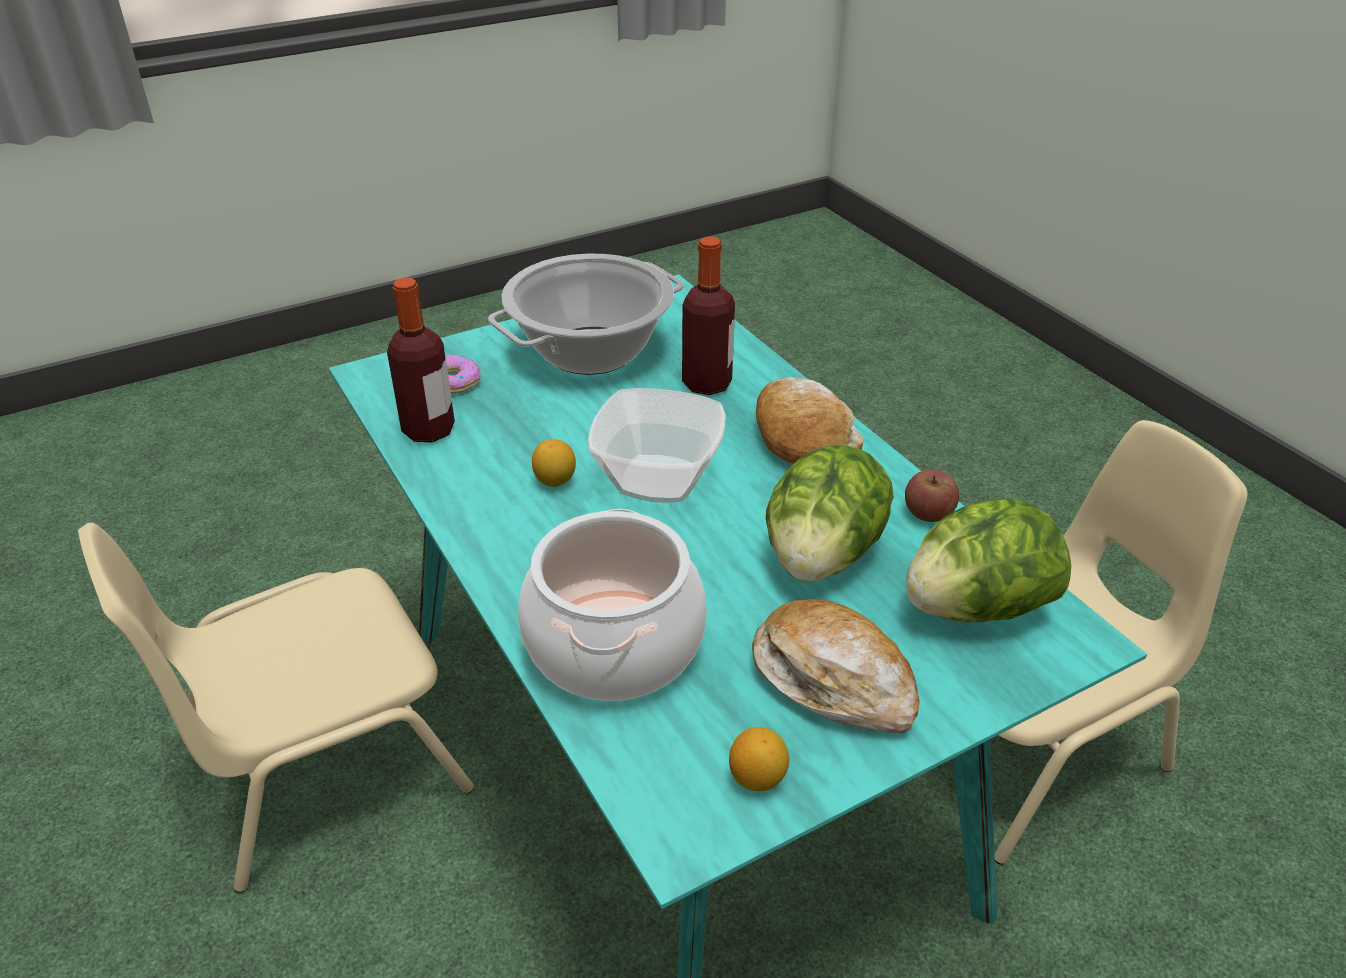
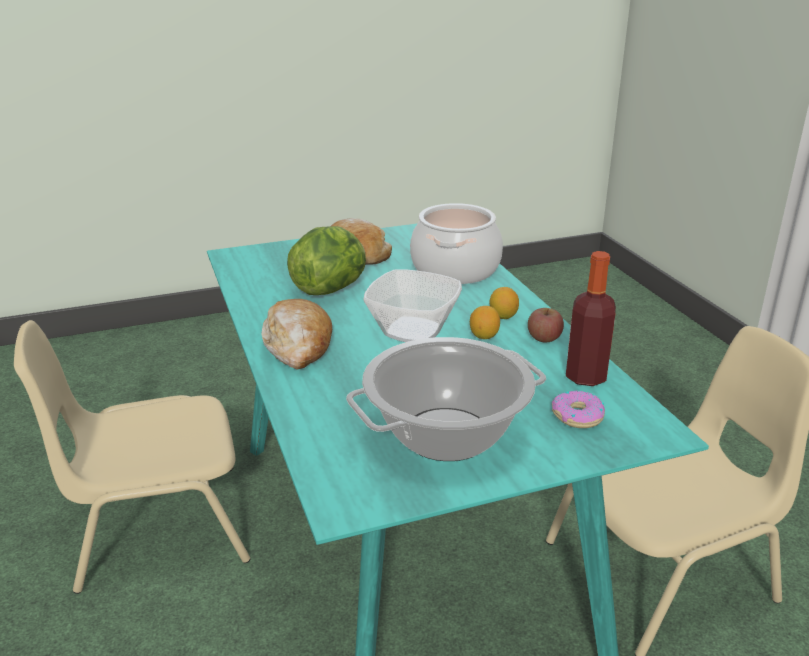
camera: 170 degrees left, 10 degrees down
bottle [682,236,735,395] -> none
lemon [729,727,789,791] -> lemon moved to [489,287,519,319]
apple [905,469,959,522] -> apple moved to [528,308,564,343]
lettuce [906,499,1071,622] -> none

